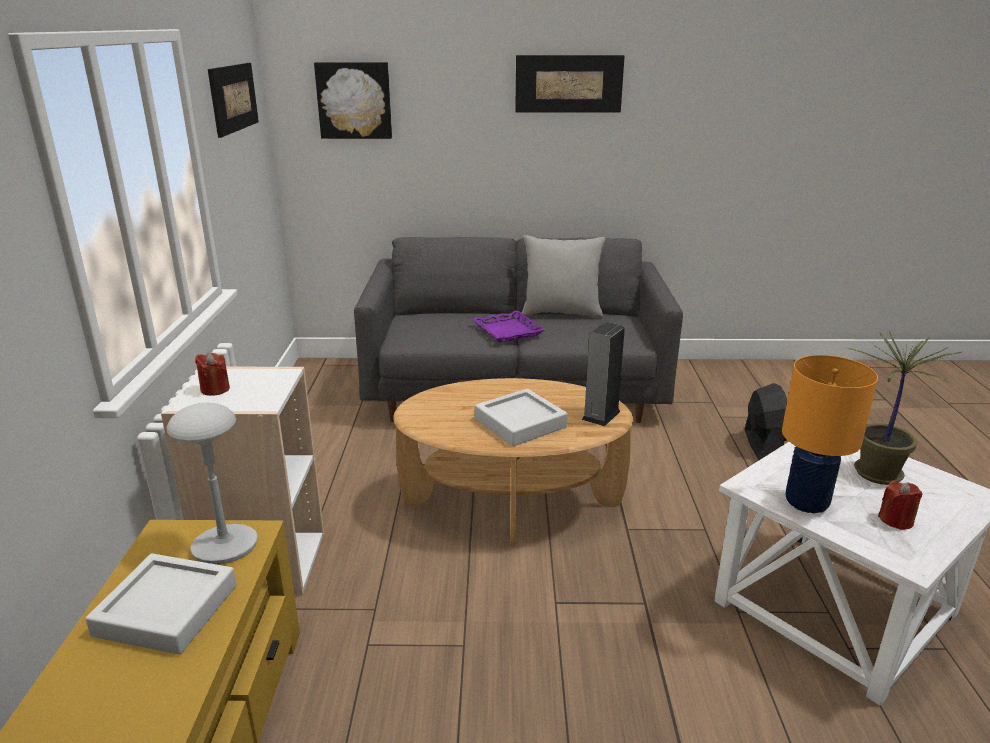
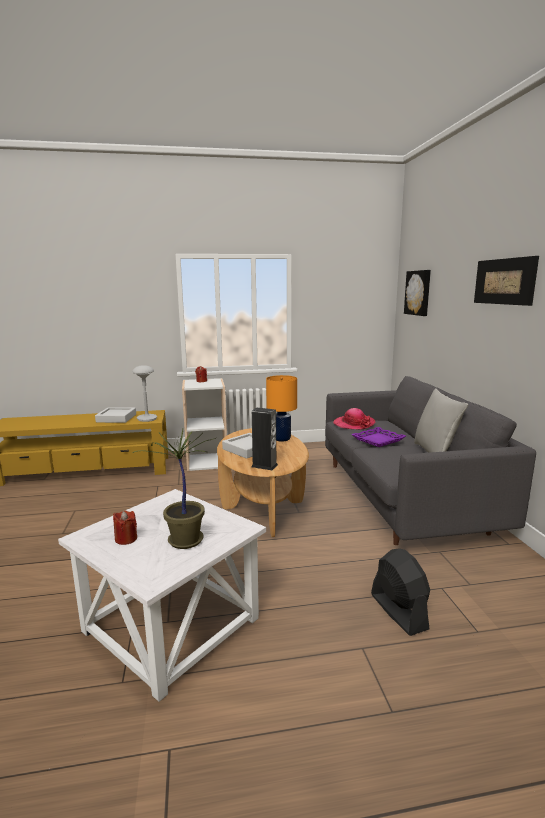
camera: 80 degrees right, 10 degrees down
picture [208,63,259,138] -> none
black fan [745,383,787,460] -> black fan turned 105 degrees counterclockwise [371,548,430,636]
orange table lamp [782,355,878,513] -> orange table lamp moved to [266,375,297,442]
none -> hat [333,408,375,429]

